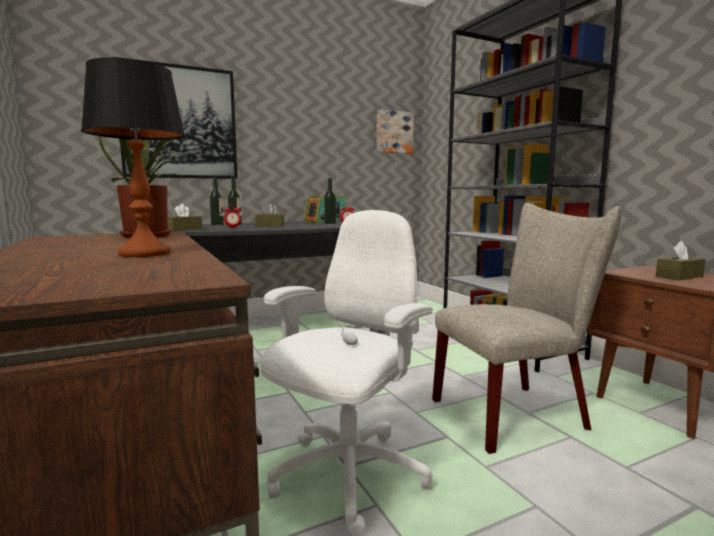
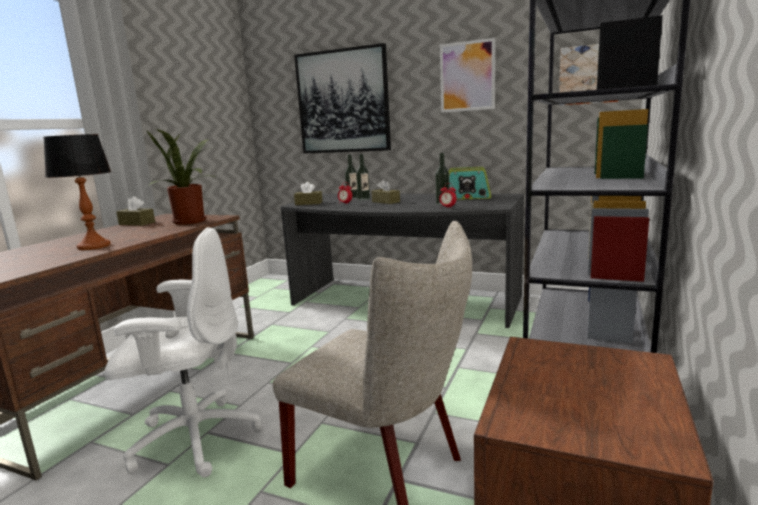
camera: 50 degrees right, 5 degrees up
brown tissue box [656,241,706,280] -> brown tissue box moved to [116,196,155,226]
none -> picture [440,38,495,112]

